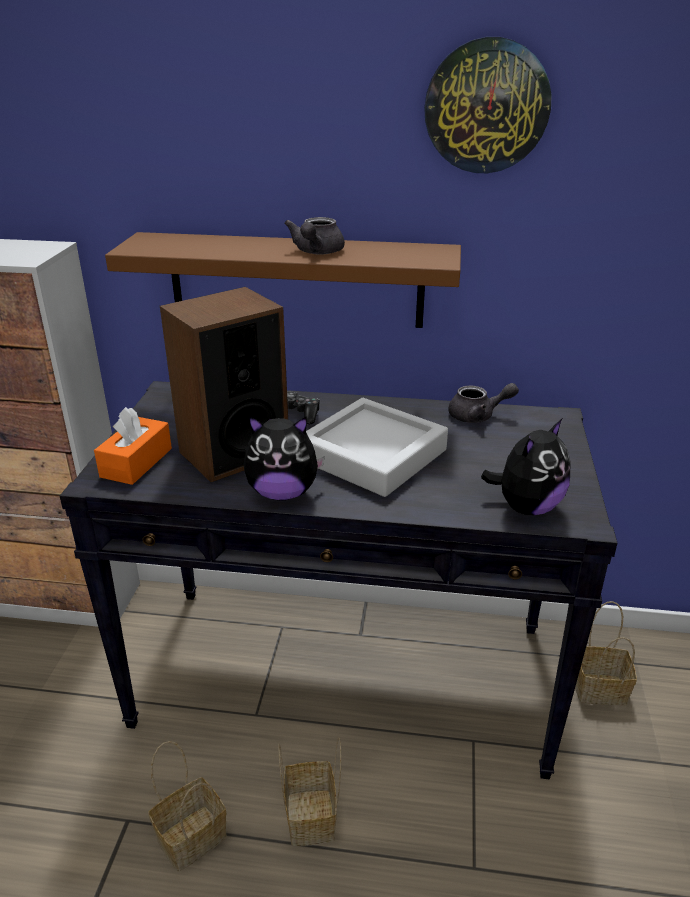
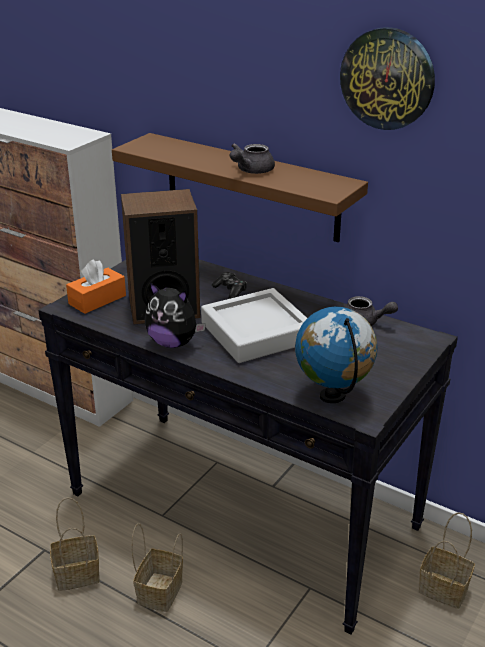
camera: 25 degrees right, 0 degrees up
plush toy [481,419,571,515] -> globe [295,306,377,403]

